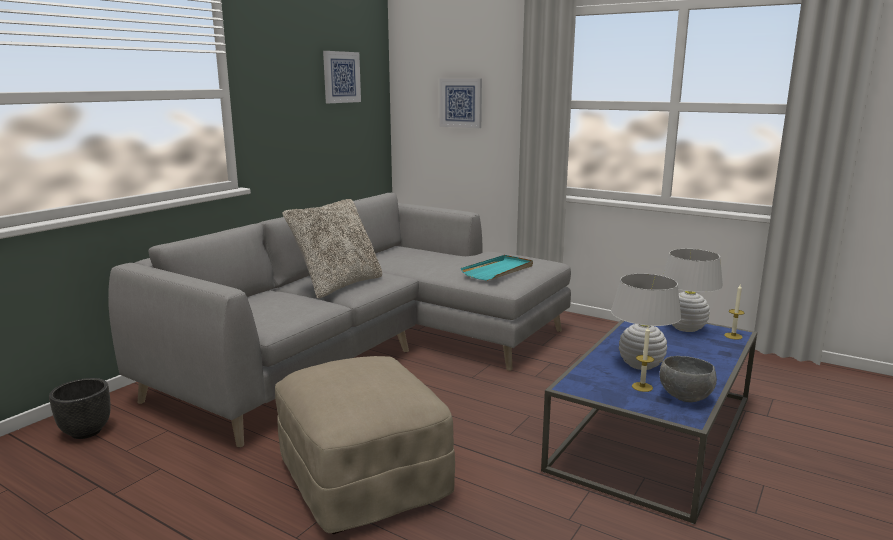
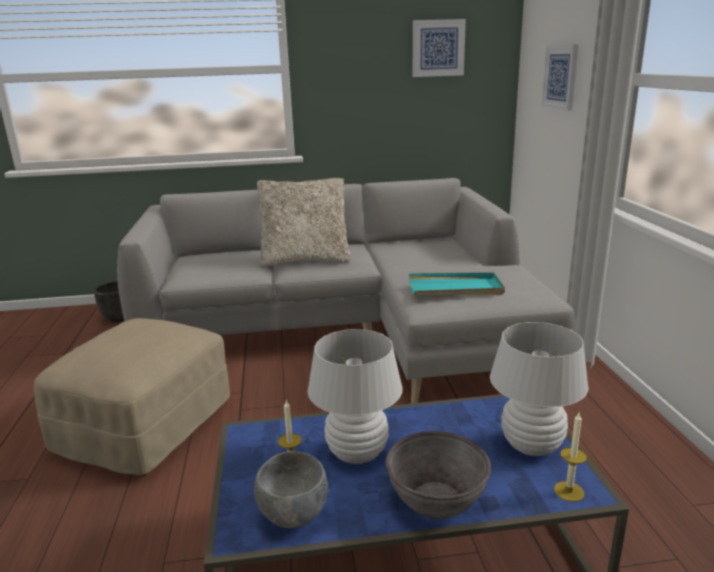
camera: 50 degrees right, 5 degrees up
none -> grey bowl [386,431,491,519]

